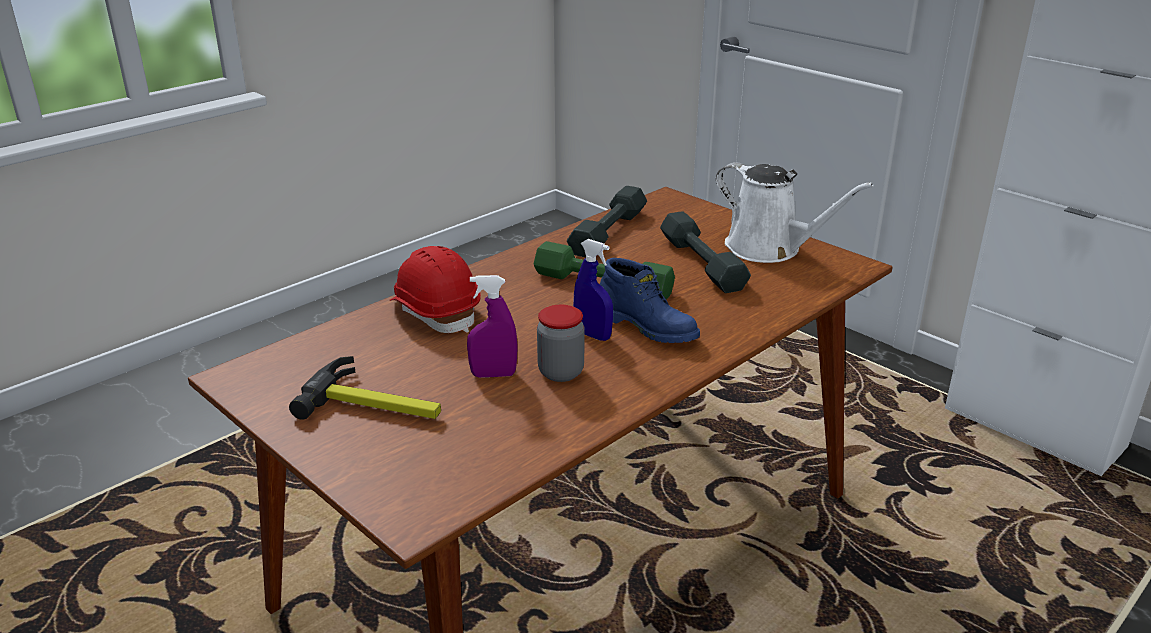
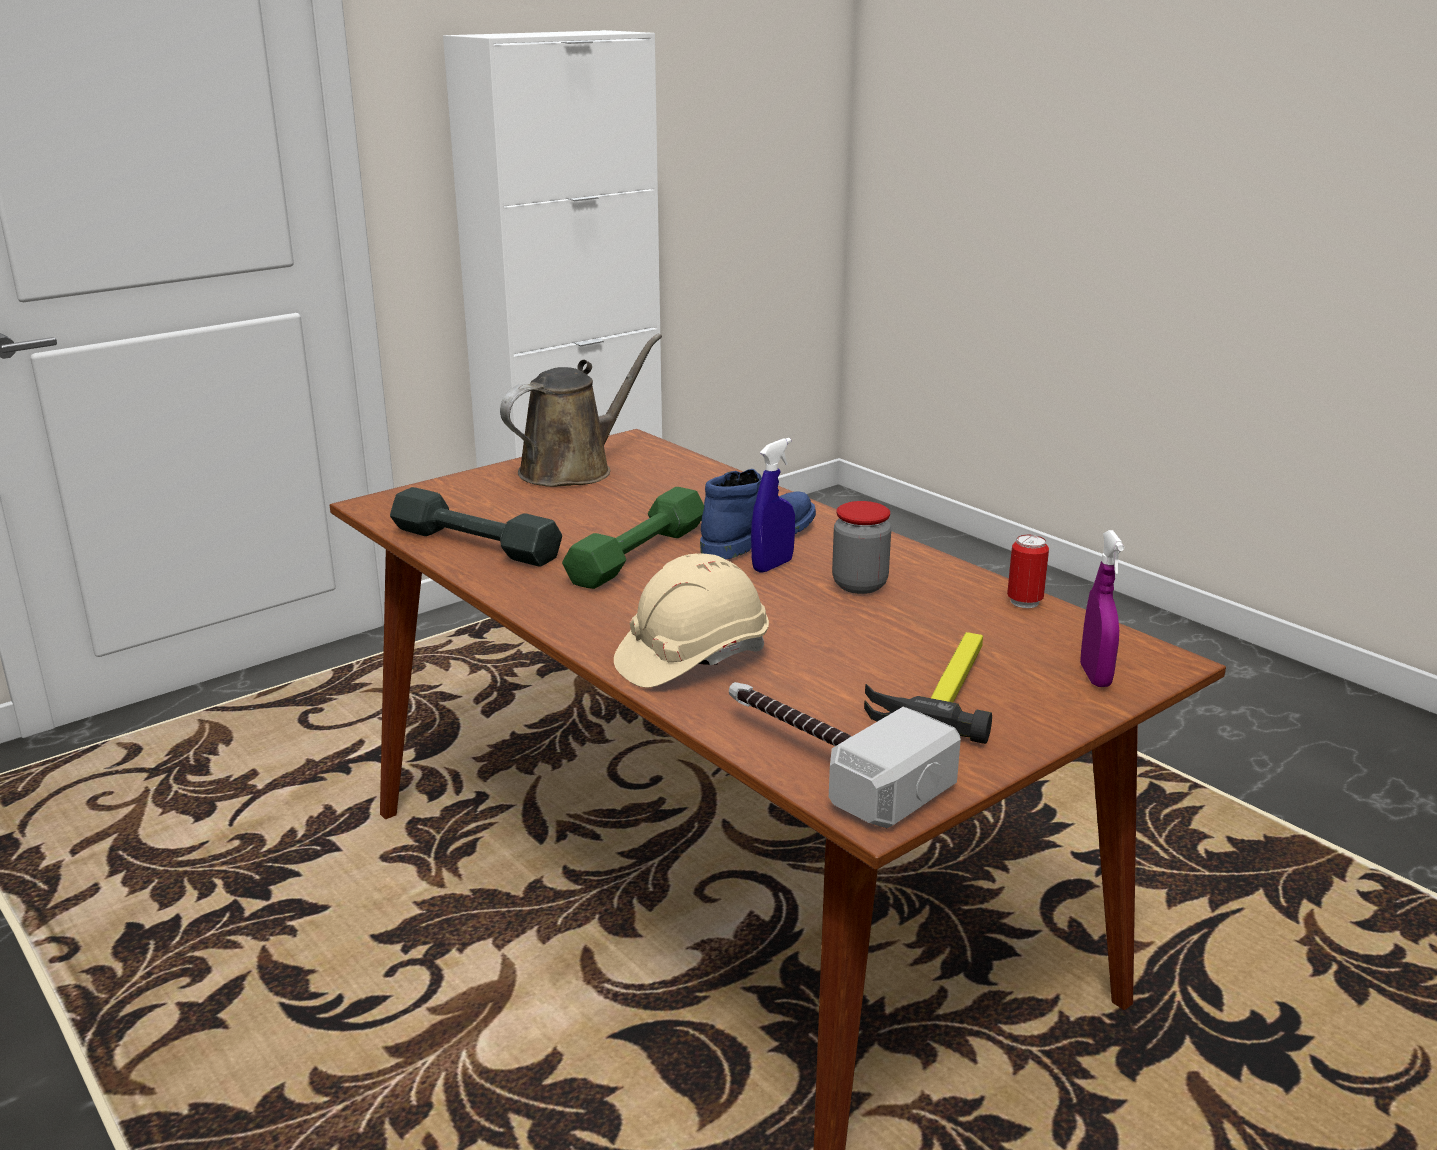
camera: 85 degrees left, 5 degrees down
red hard hat [389,246,481,333] -> beige hard hat [614,553,769,688]
purple spray bottle [467,275,517,378] -> purple spray bottle moved to [1080,530,1124,687]
grey dumbbell [660,211,751,293] -> none
white watering can [716,162,874,263] -> brown watering can [500,333,662,487]
none -> hammer [729,682,961,828]
none -> can [1007,535,1049,608]

